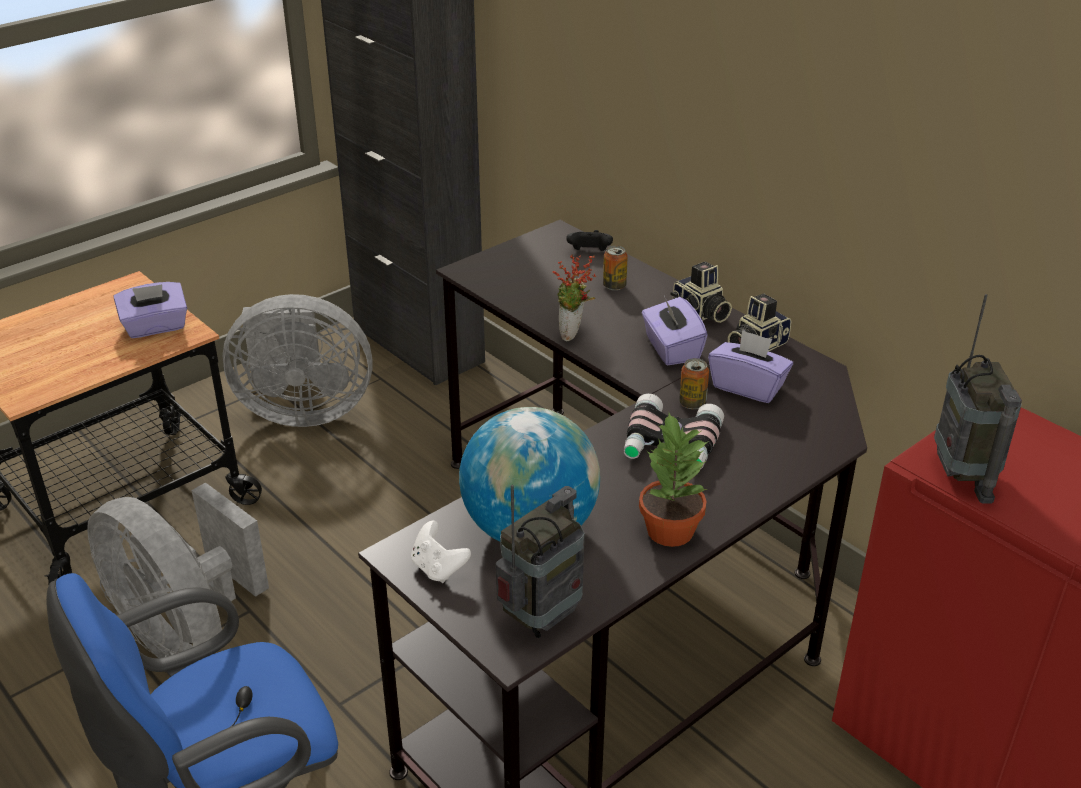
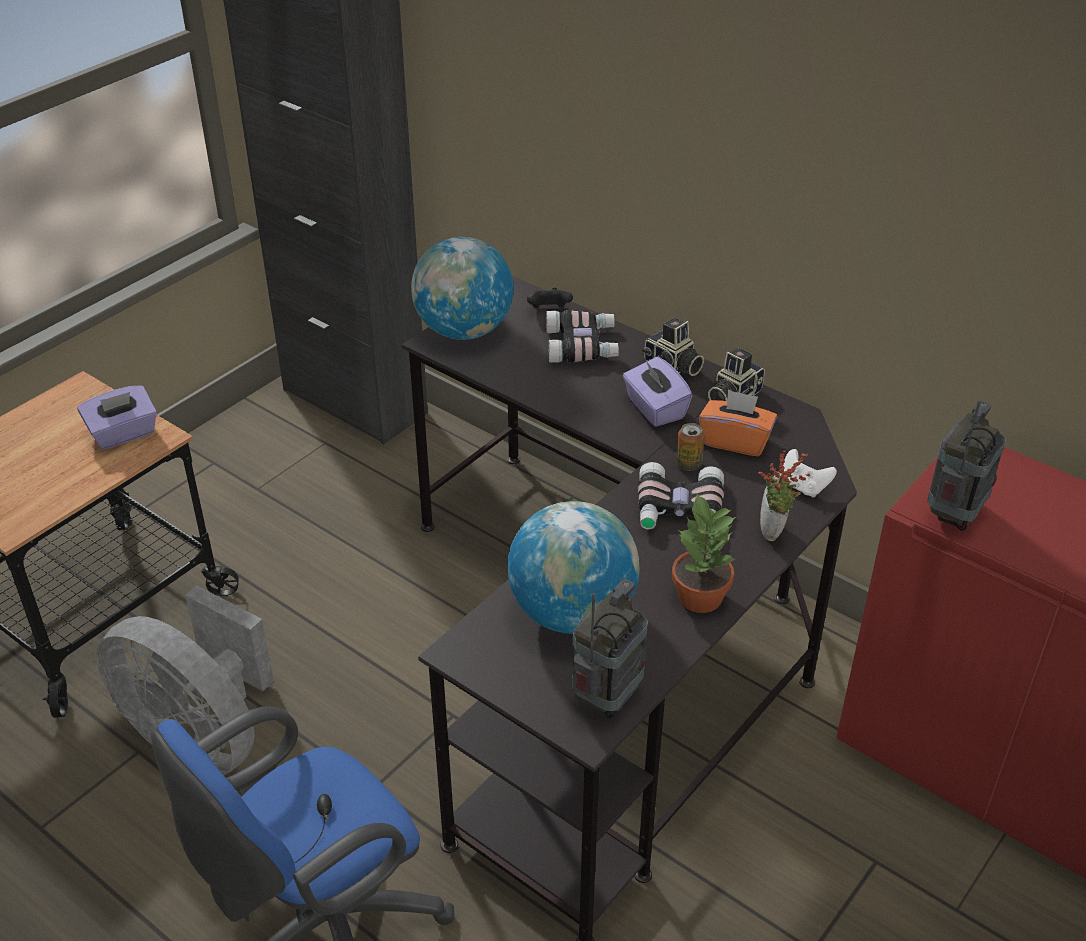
camera: 10 degrees left, 5 degrees up
grey fan [223,294,372,427] -> none
white game controller [411,521,471,583] -> white game controller moved to [783,449,837,498]
potted plant [552,255,597,341] -> potted plant moved to [758,450,810,541]
can [603,246,628,290] -> binoculars [546,310,619,363]
purple tissue box [708,330,793,403] -> orange tissue box [699,389,777,456]
radio [934,294,1022,503] -> radio turned 135 degrees counterclockwise [927,400,1006,531]
none -> globe [411,236,514,340]

